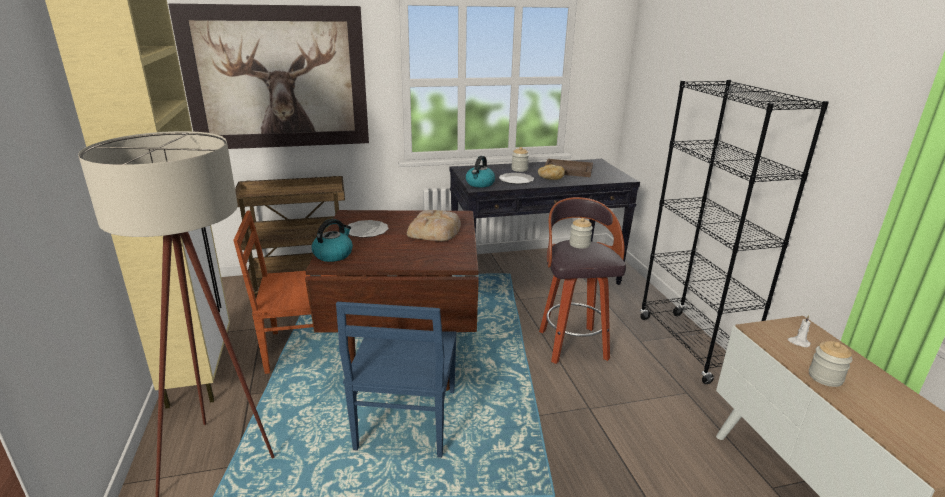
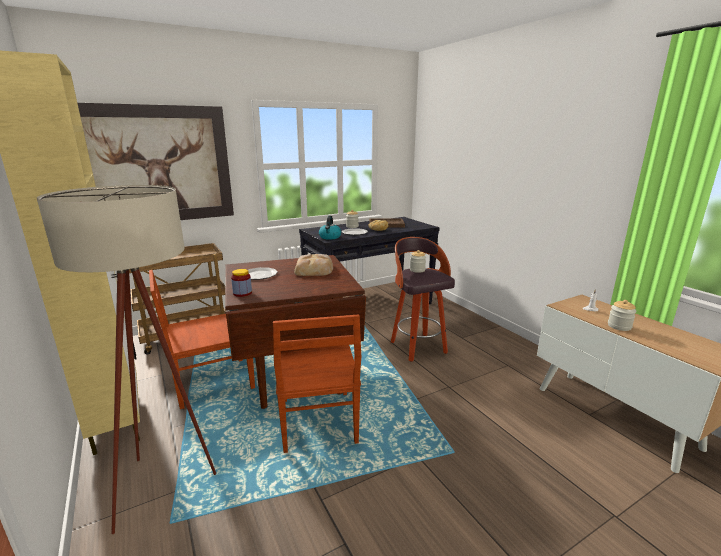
camera: 15 degrees left, 5 degrees down
kettle [312,219,353,262] -> jar [231,269,252,297]
blue chair [336,302,457,458] -> brown chair [273,315,361,453]
black bookcase [640,80,829,384] -> none

